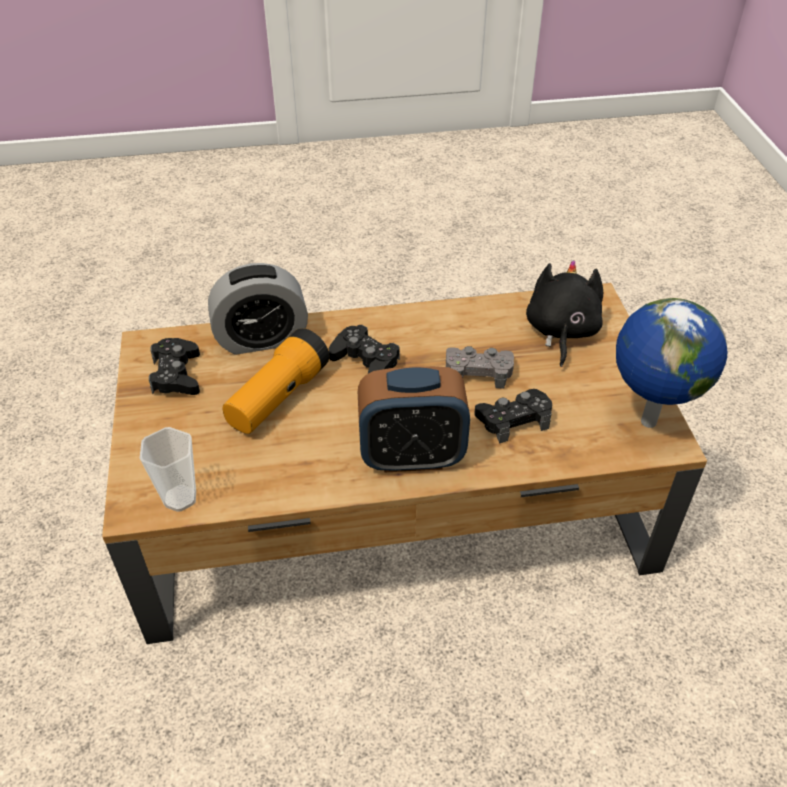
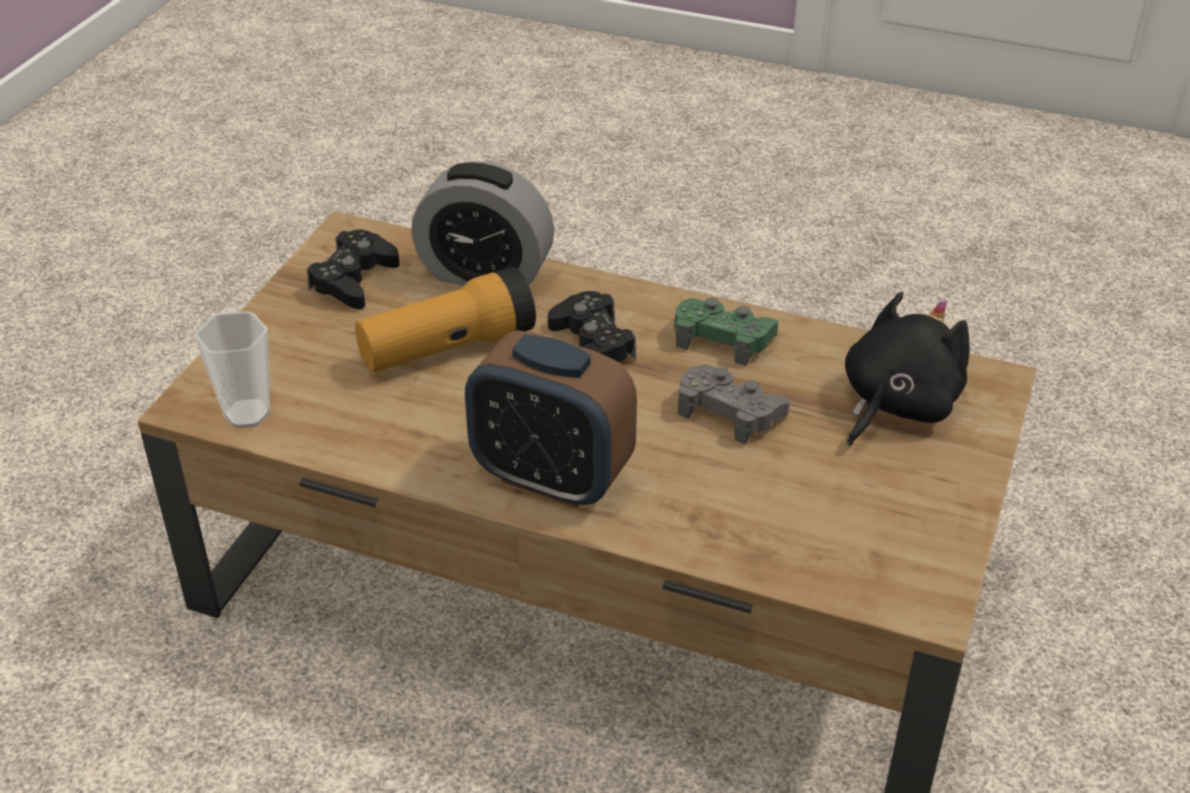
camera: 30 degrees right, 5 degrees down
black game controller [474,389,552,444] -> none
globe [616,298,727,428] -> none
none -> green game controller [674,298,778,366]

